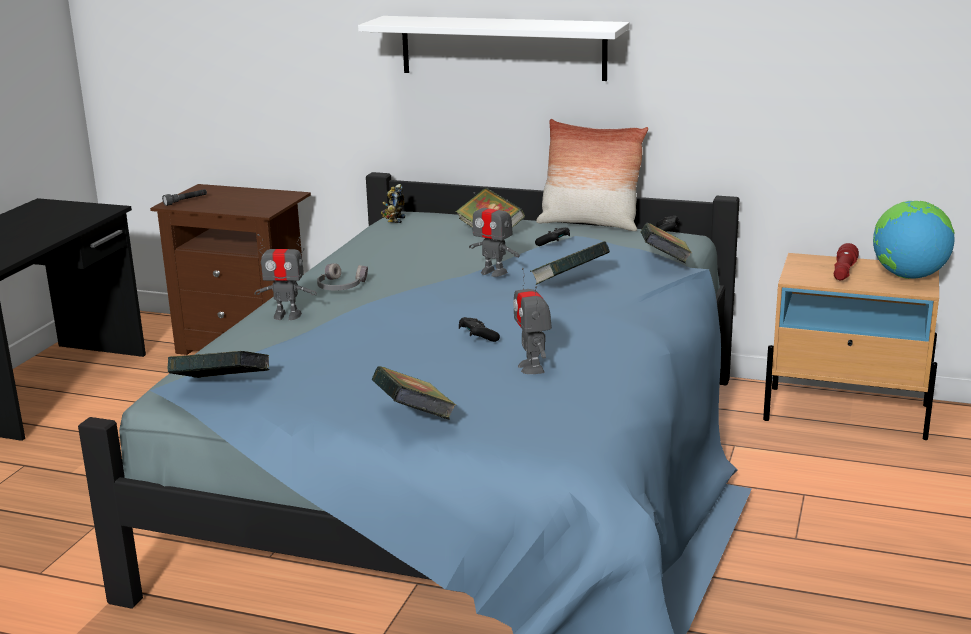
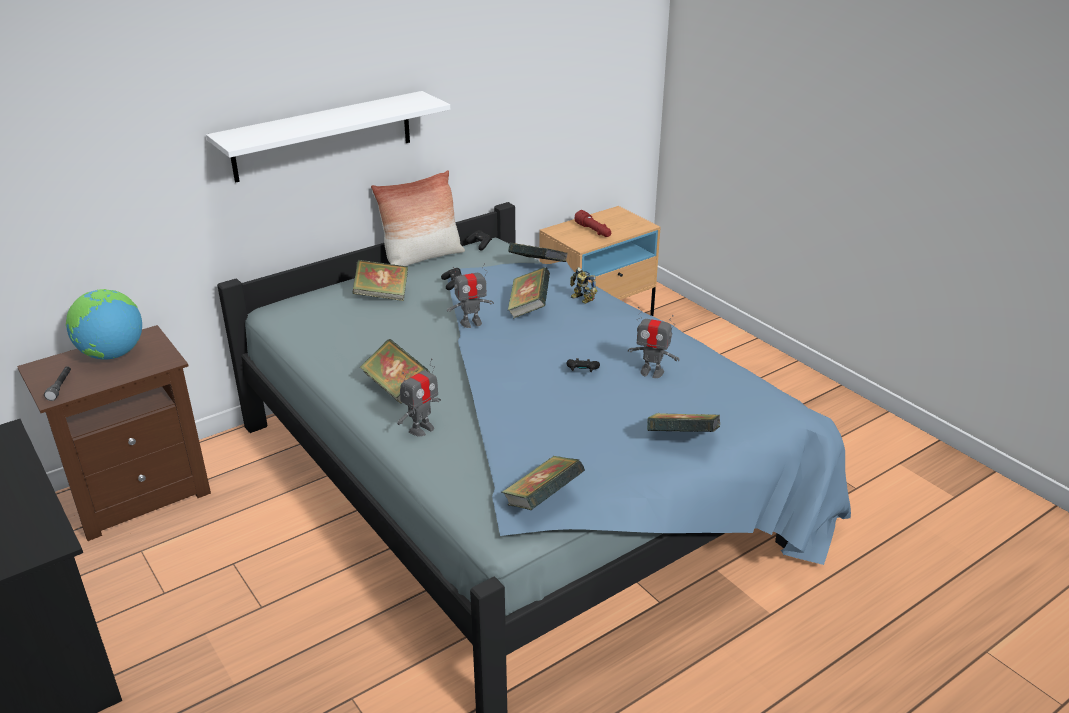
camera: 55 degrees left, 10 degrees up
grey headphones [317,263,368,291] -> book [359,339,429,404]
toy robot [381,184,405,223] -> toy robot moved to [570,267,597,304]
globe [873,201,955,279] -> globe moved to [66,289,142,360]

